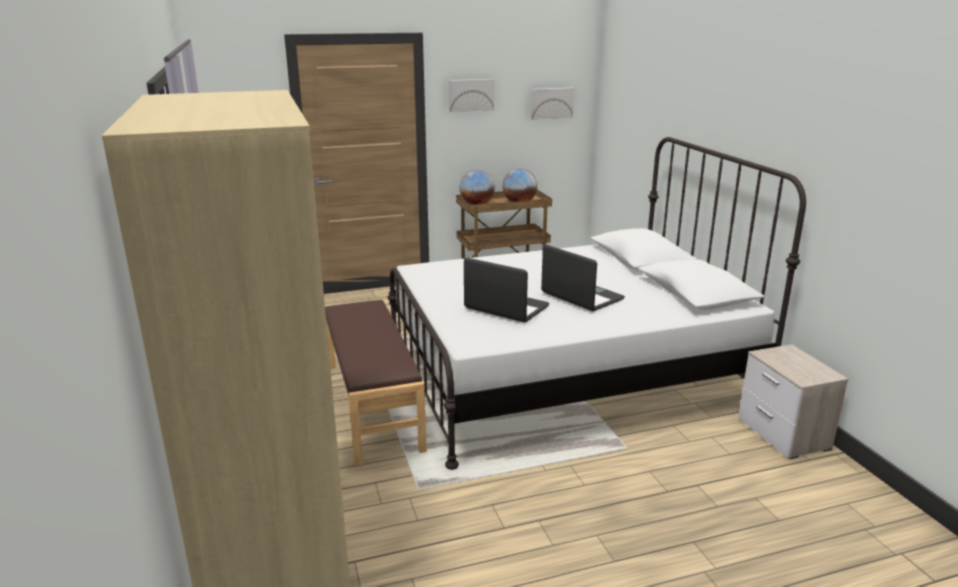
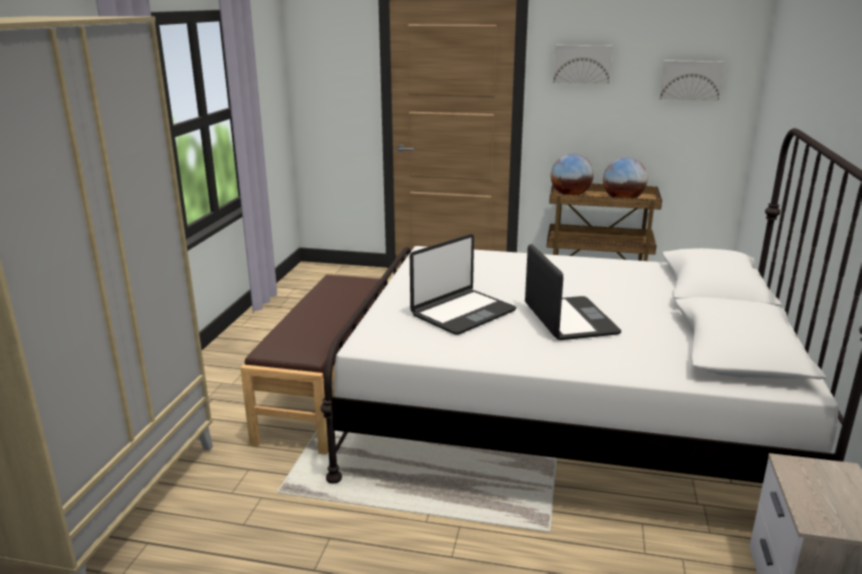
camera: 30 degrees right, 0 degrees up
laptop [464,258,549,322] -> laptop turned 75 degrees clockwise [410,234,517,335]

